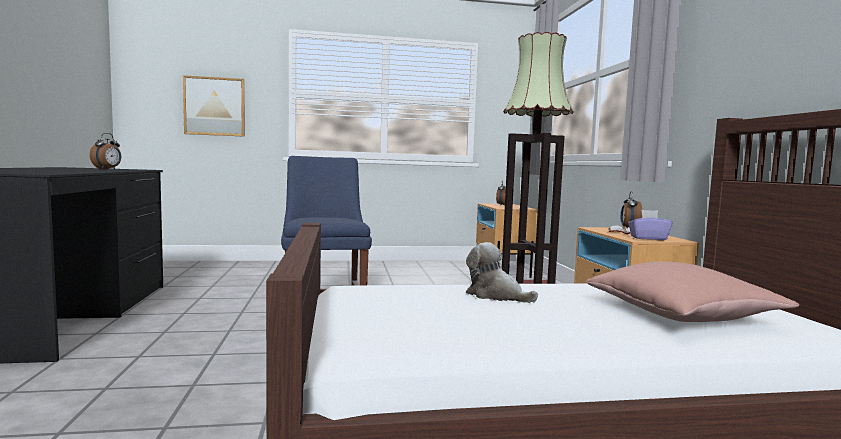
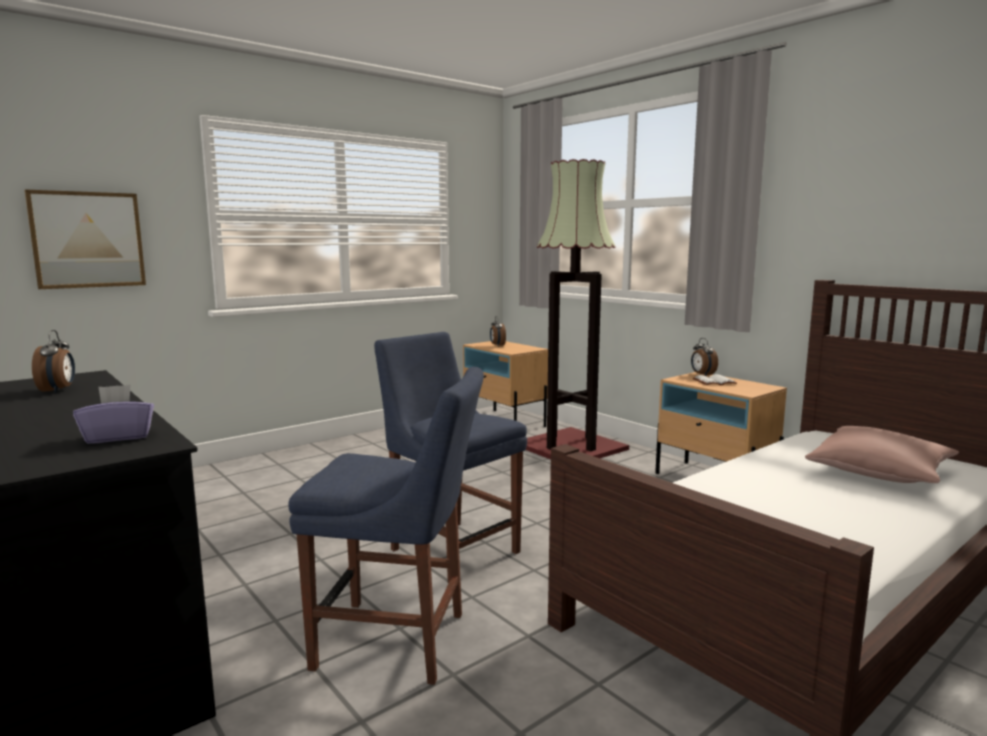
camera: 30 degrees left, 5 degrees up
plush toy [466,242,538,303] -> none
purple tissue box [628,210,673,240] -> purple tissue box moved to [73,384,154,444]
none -> blue chair [288,367,484,685]

